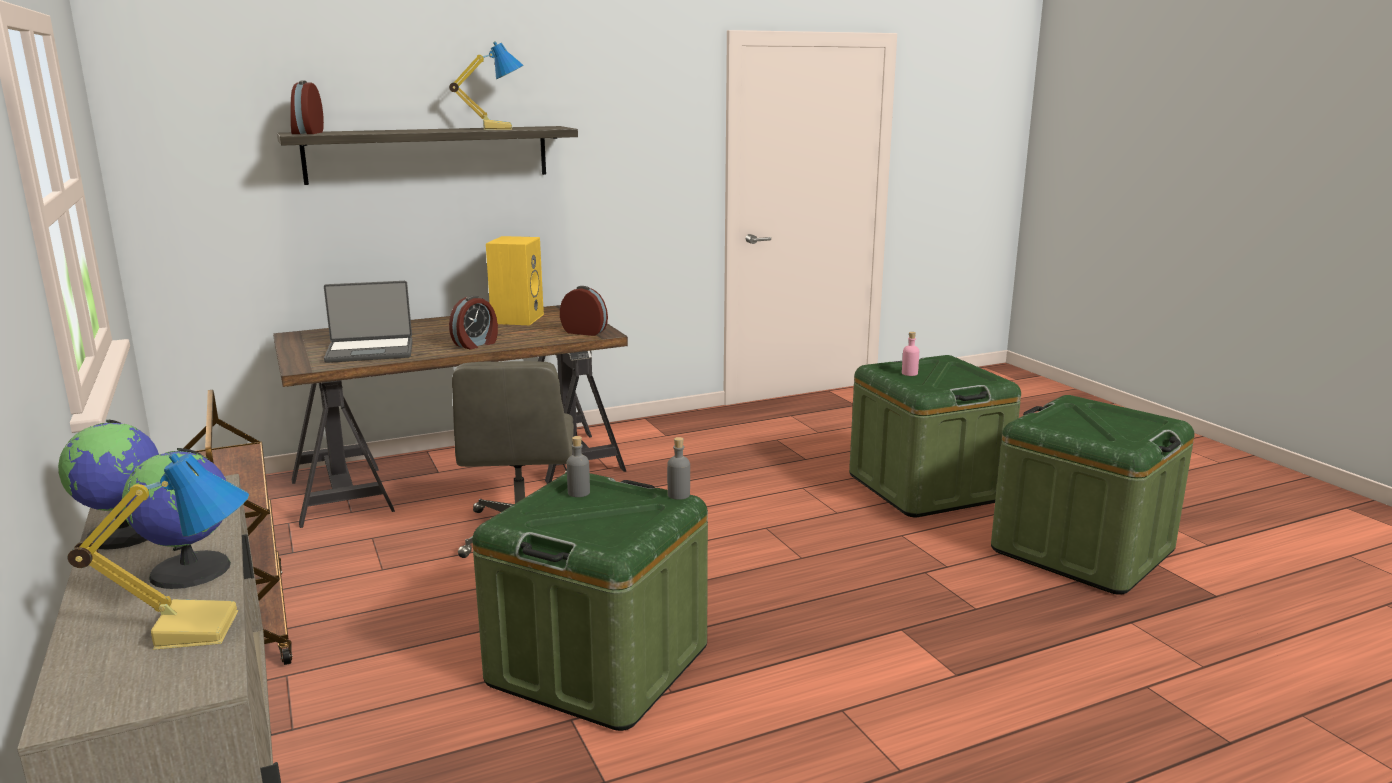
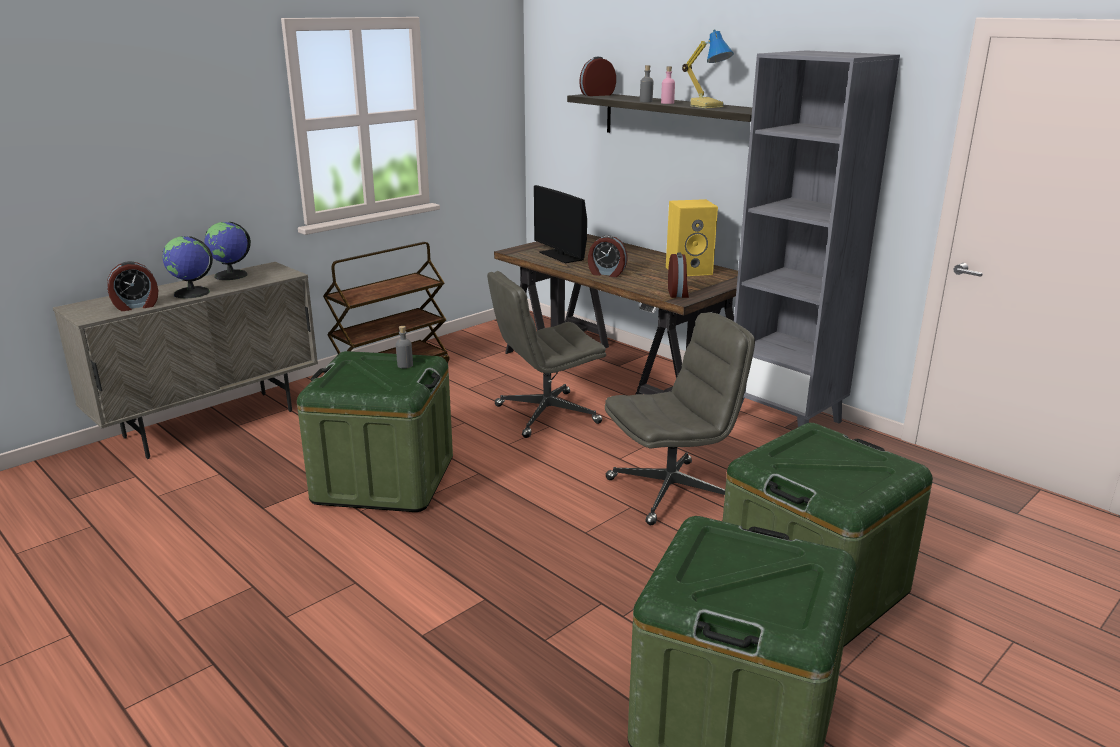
camera: 70 degrees right, 5 degrees up
table lamp [67,453,249,650] -> alarm clock [107,261,158,311]
laptop [324,281,412,363] -> monitor [534,185,587,263]
grey bottle [667,437,690,500] -> grey bottle moved to [640,65,653,102]
pink bottle [902,332,919,376] -> pink bottle moved to [661,66,675,104]
none -> grey office chair [605,312,755,525]
none -> grey bookcase [734,50,900,427]

